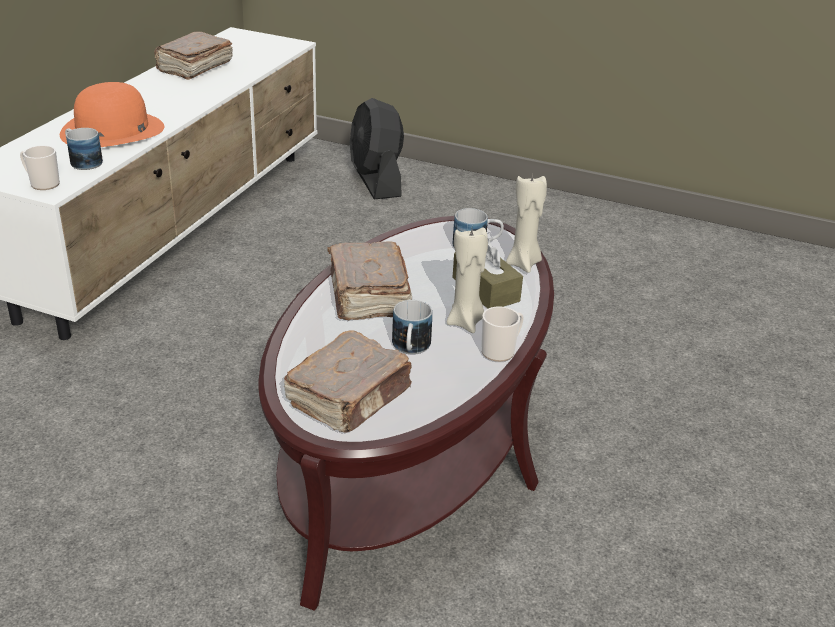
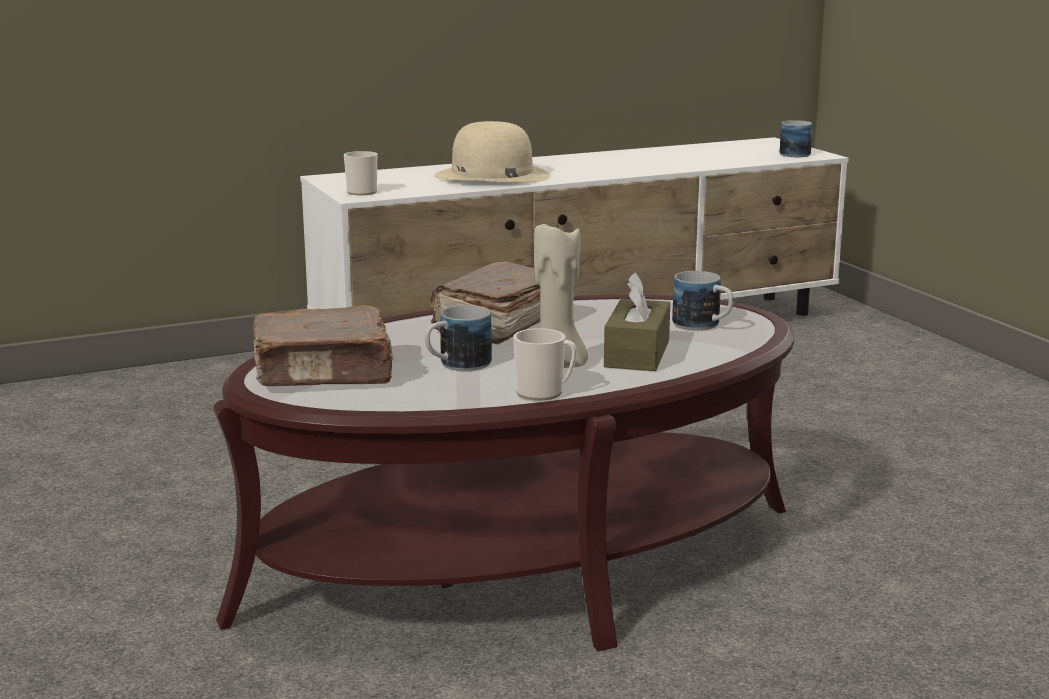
camera: 45 degrees right, 15 degrees down
orange hat [60,82,164,147] -> beige hat [434,121,551,183]
mug [65,128,103,170] -> mug moved to [780,120,813,157]
brown book [154,31,233,80] -> none
black fan [350,98,404,200] -> none
beige candle [506,175,547,273] -> none

